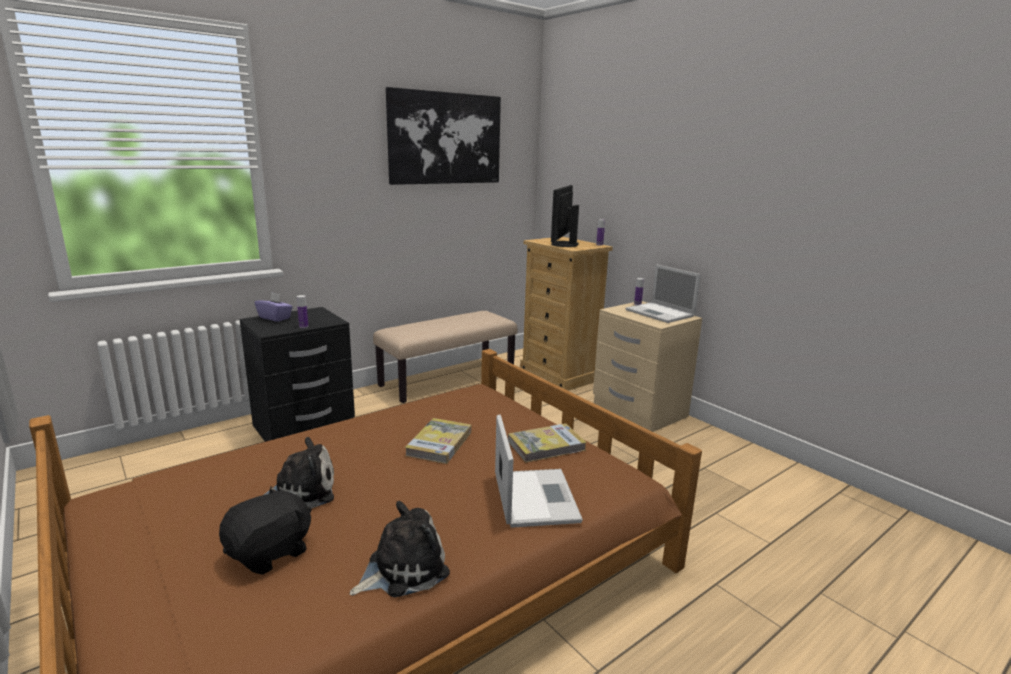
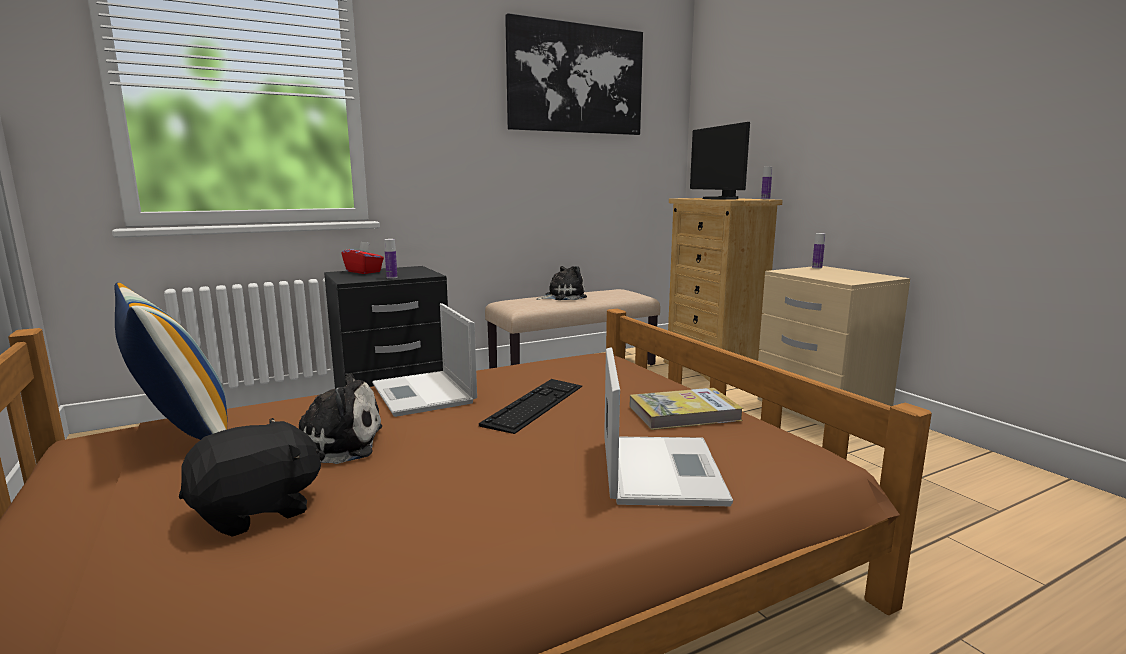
camera: 10 degrees right, 5 degrees down
purple tissue box [255,292,293,322] -> red tissue box [341,241,384,274]
plush toy [350,501,450,597] -> plush toy moved to [536,266,587,300]
book [405,418,471,464] -> keyboard [479,379,582,434]
monitor [551,185,579,247] -> monitor turned 45 degrees counterclockwise [690,122,750,200]
laptop [626,264,701,323] -> laptop moved to [372,303,477,417]
none -> pillow [114,282,227,440]

